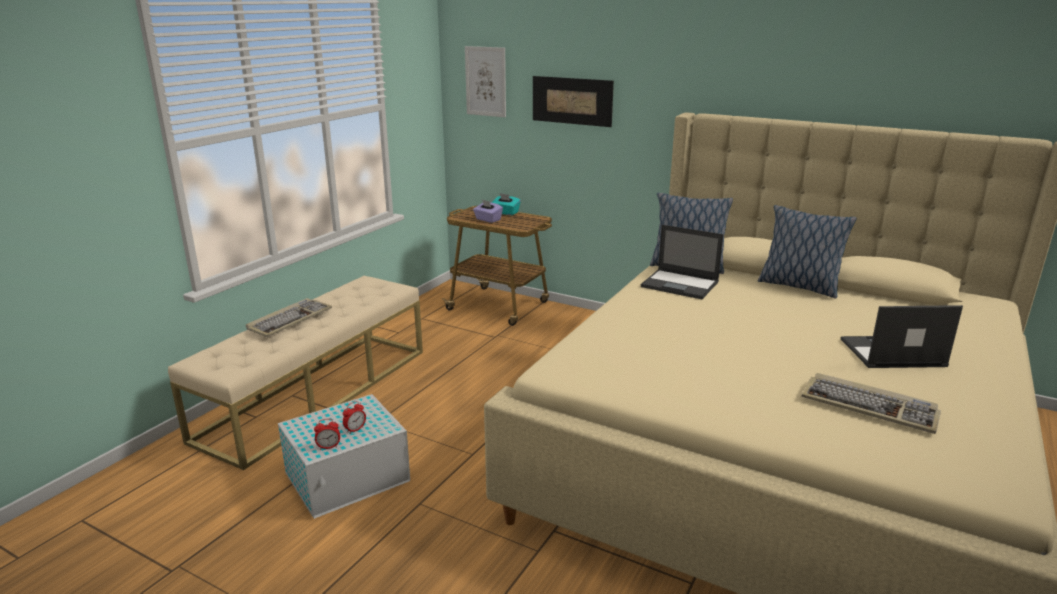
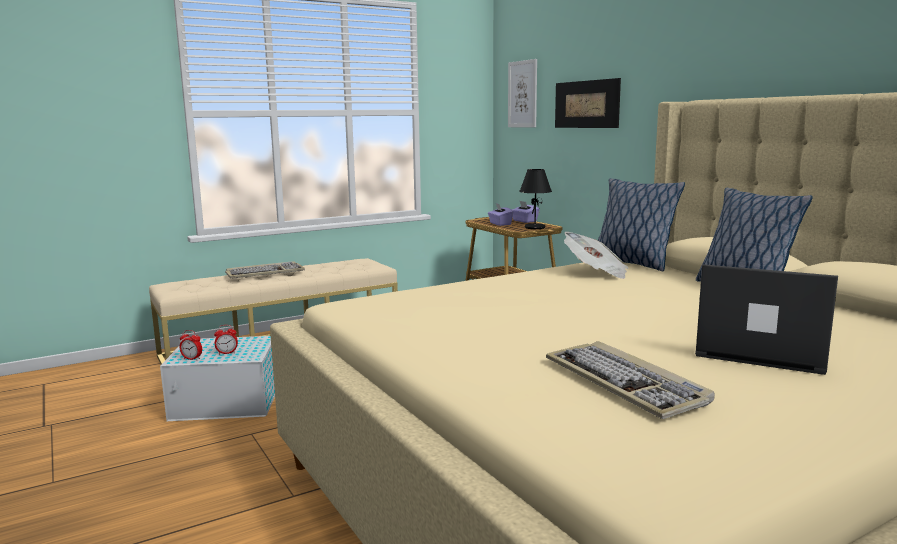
camera: 30 degrees right, 10 degrees down
turquoise tissue box [492,193,521,215] -> purple tissue box [512,201,539,223]
laptop [641,225,724,299] -> newspaper [564,232,628,279]
none -> black table lamp [519,169,552,229]

